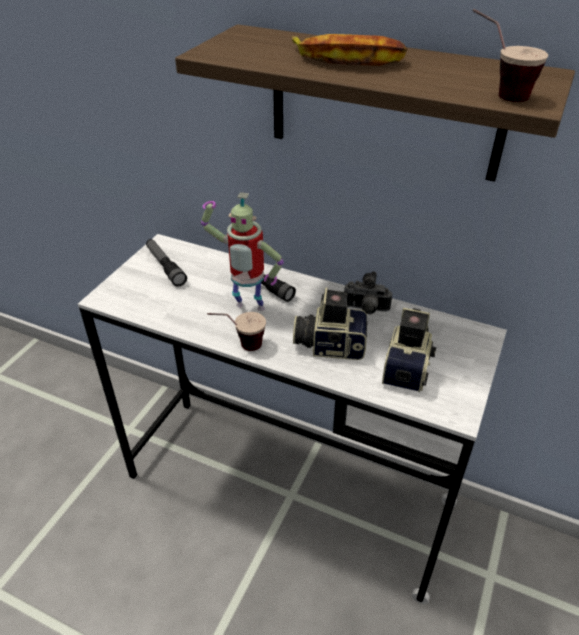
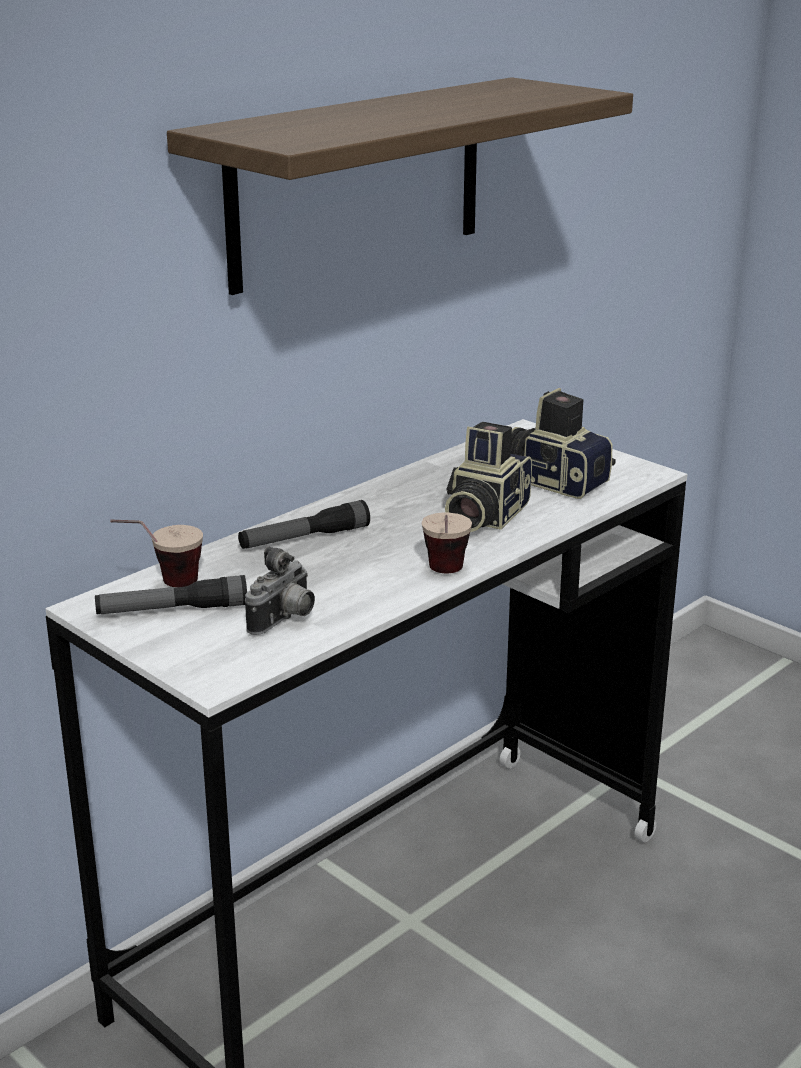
camera: 70 degrees left, 15 degrees down
toy robot [201,192,284,311] -> none
banana [291,34,407,66] -> none
camera [344,271,392,314] -> camera moved to [245,546,315,635]
cup [473,9,548,102] -> cup moved to [110,520,203,587]

